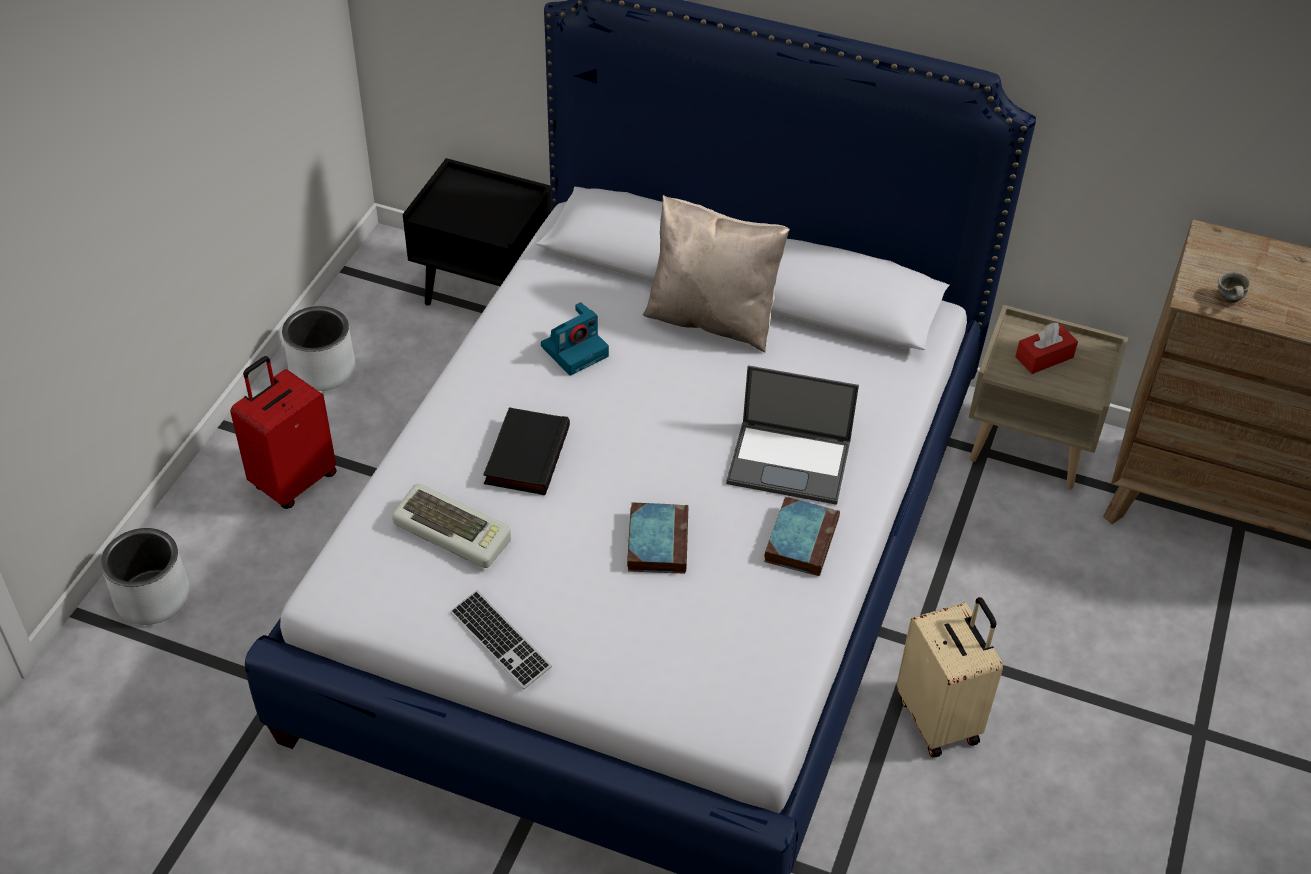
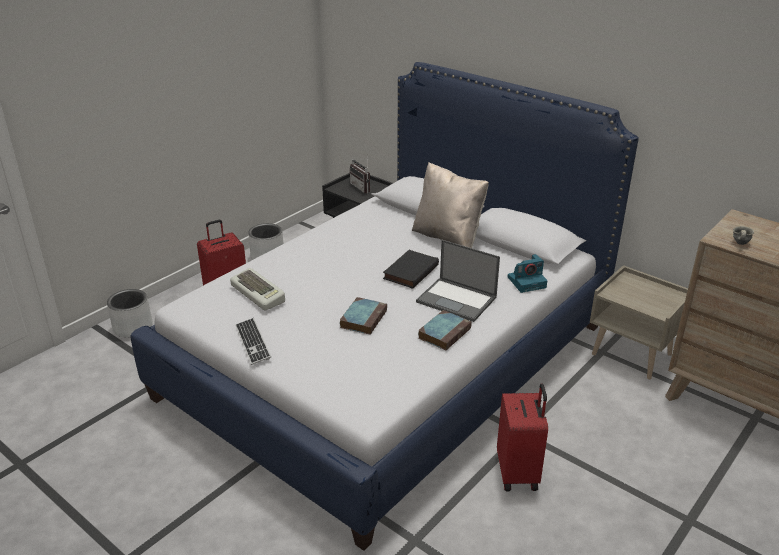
camera: 20 degrees right, 15 degrees down
black book [483,407,570,495] -> black book moved to [383,250,439,289]
camera [541,302,609,376] -> camera moved to [507,254,548,293]
beige suitcase [897,597,1003,758] -> red suitcase [497,383,548,491]
red tissue box [1015,322,1078,374] -> none
none -> radio [350,154,370,193]

